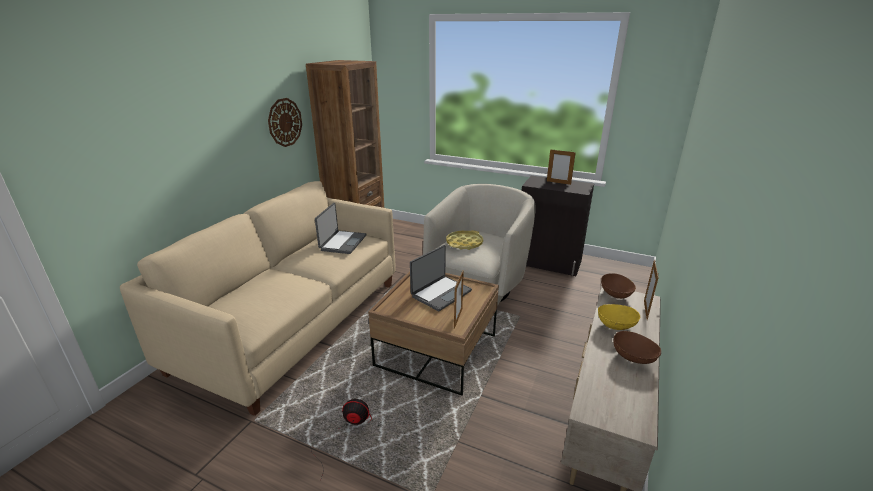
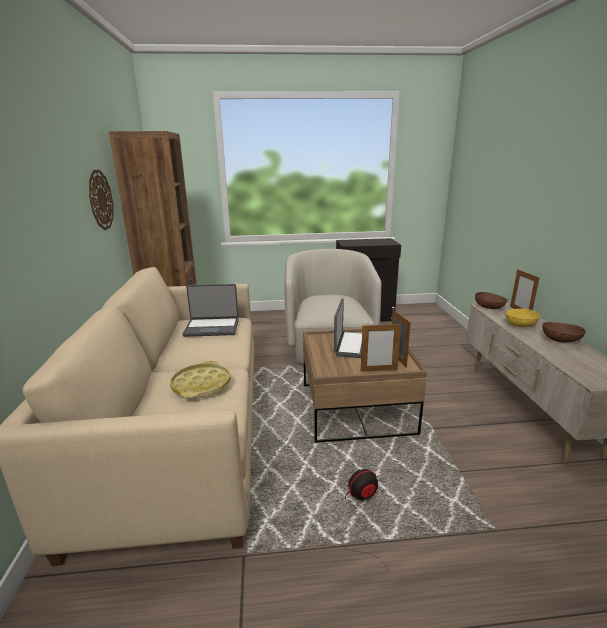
camera: 30 degrees left, 5 degrees down
laptop [315,203,367,254] -> laptop turned 105 degrees clockwise [183,284,239,337]
yellow tray [446,230,483,250] -> yellow tray moved to [170,361,231,398]
picture frame [547,149,576,185] -> picture frame moved to [361,324,401,372]

